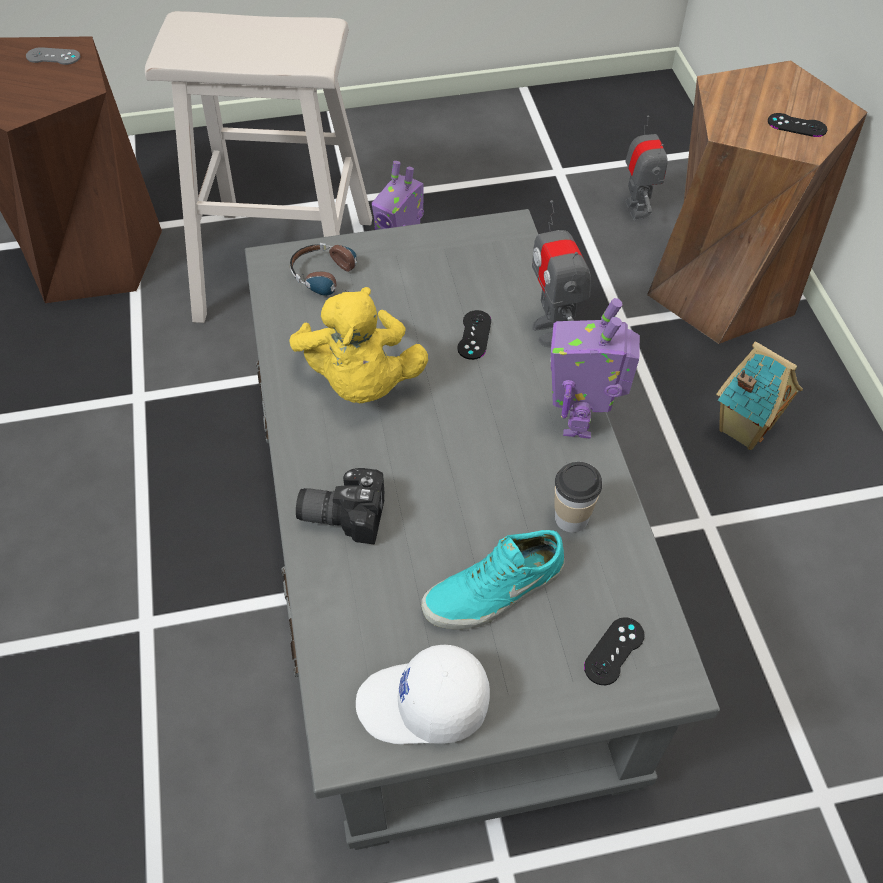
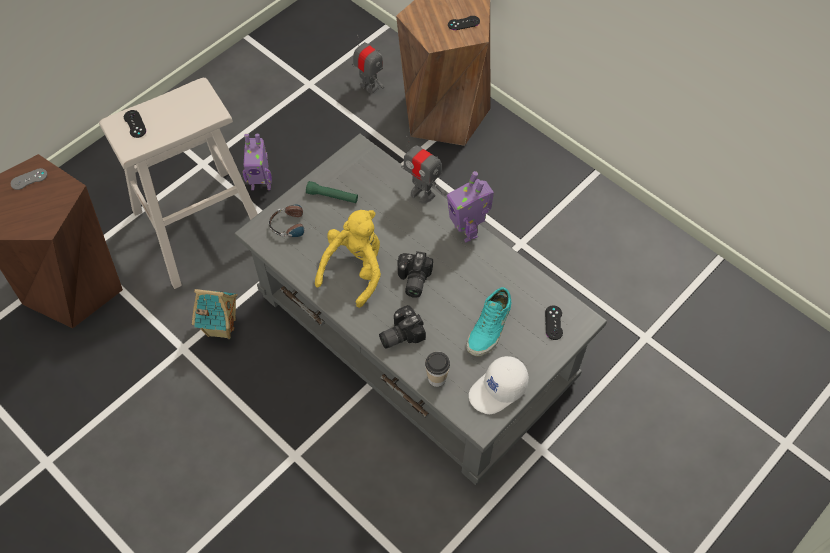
camera: 35 degrees left, 5 degrees up
yellow plush toy [289,287,428,403] -> yellow plush toy turned 105 degrees counterclockwise [315,210,381,308]
black game controller [457,310,491,360] -> black game controller moved to [124,110,146,138]
cup [554,462,602,532] -> cup moved to [425,351,450,387]
toy house [716,342,803,450] -> toy house moved to [192,289,238,339]
none -> green flashlight [306,181,358,203]
none -> camera [397,251,433,298]

